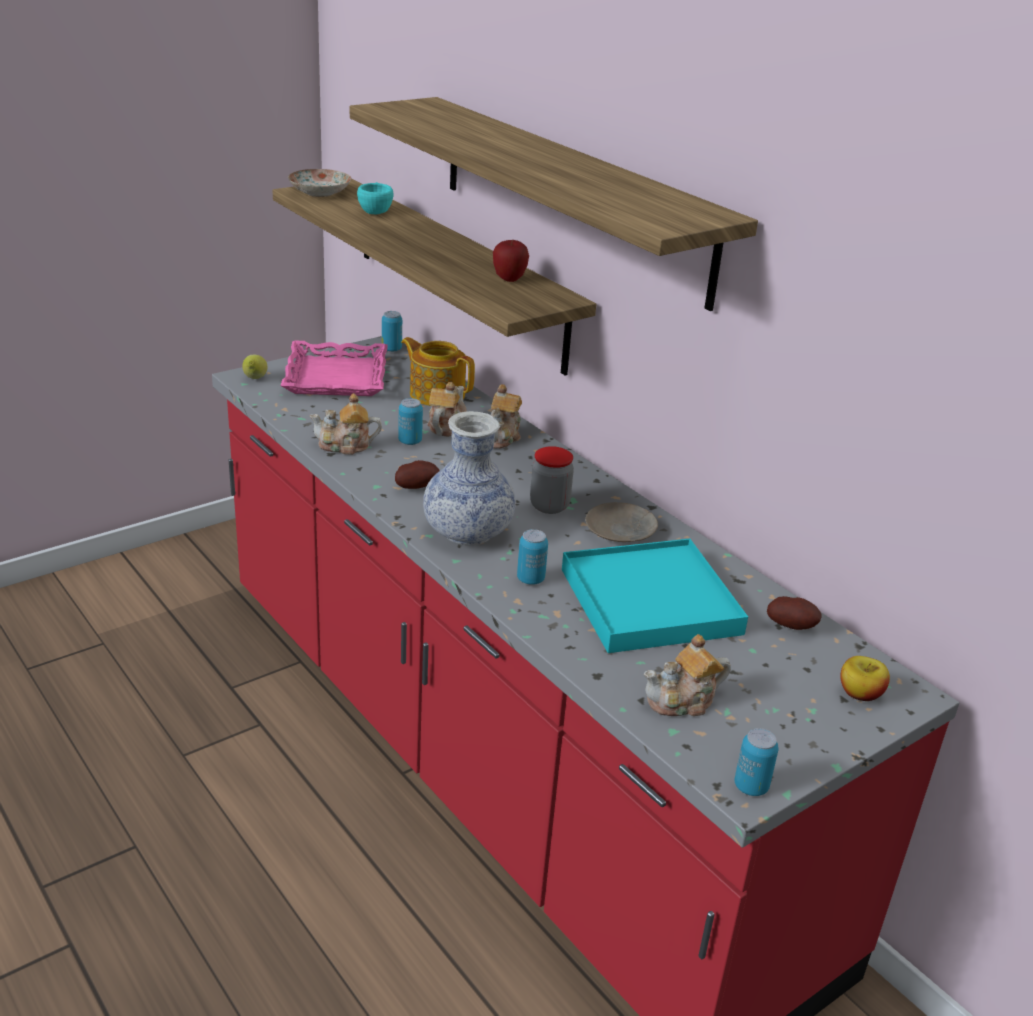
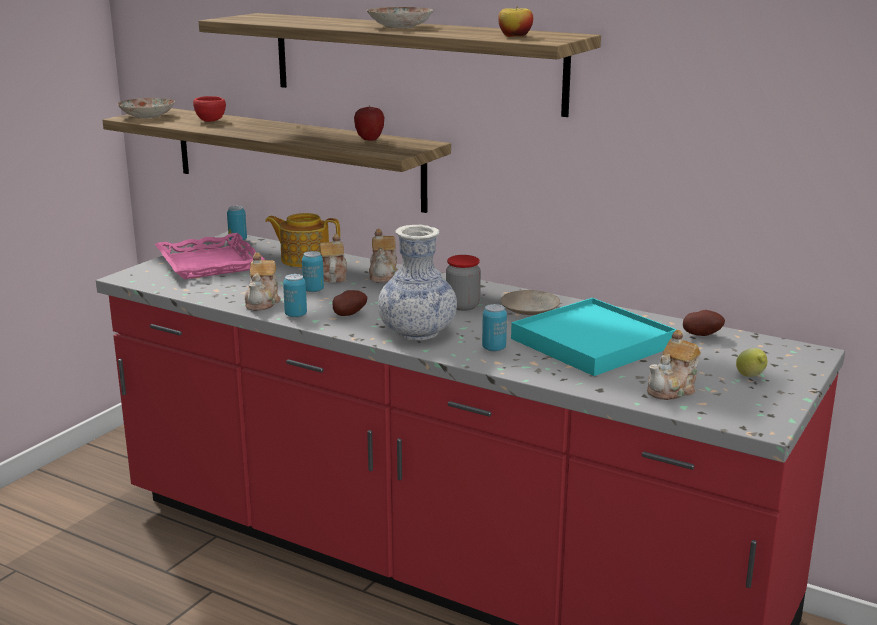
camera: 20 degrees left, 10 degrees down
lemon [242,354,267,379] -> lemon moved to [736,348,767,377]
teapot [309,393,382,455] -> teapot turned 60 degrees counterclockwise [245,253,281,311]
turquoise cup [357,182,394,214] -> red cup [193,96,226,122]
can [735,728,779,796] -> can moved to [283,274,307,318]
apple [840,656,890,701] -> apple moved to [498,8,533,37]
none -> plate [367,7,433,29]

